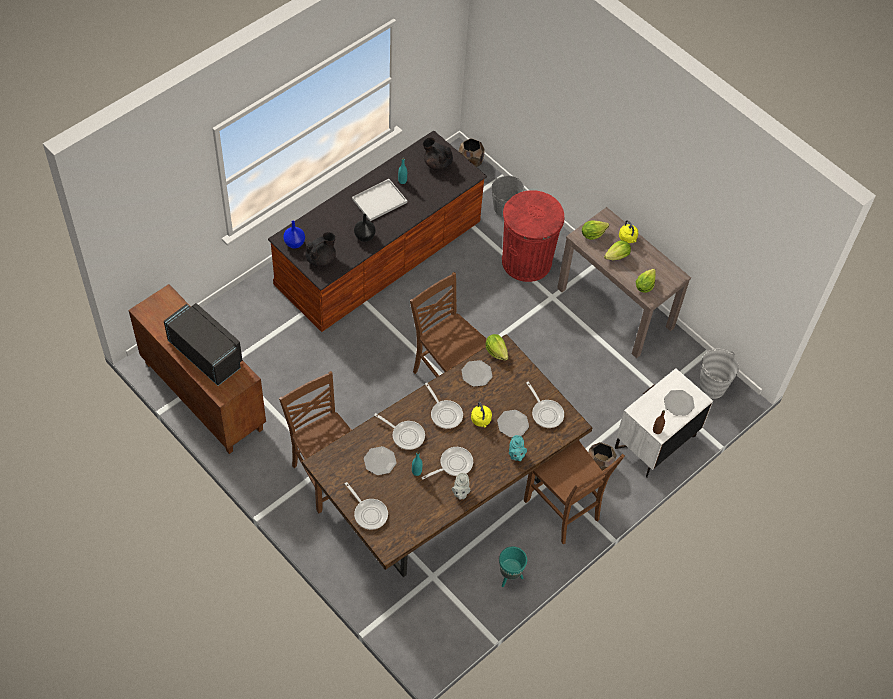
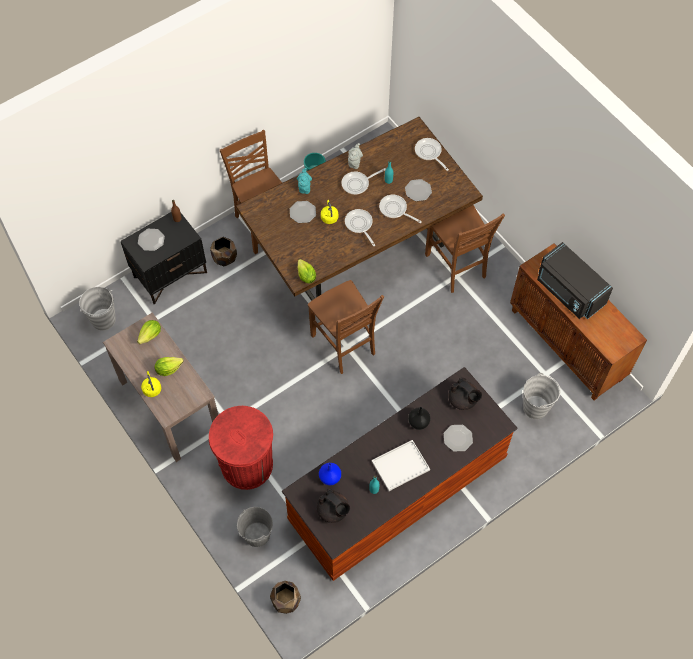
camera: 170 degrees left, 5 degrees up
blue vase [283,221,305,249] -> blue vase moved to [319,463,341,485]
black teapot [305,232,336,267] -> black teapot turned 105 degrees counterclockwise [448,378,482,410]
plate [461,360,493,387] -> plate moved to [444,425,473,452]
frying pan [526,382,564,428] -> none
lettuce [582,220,609,240] -> none
white nightstand [615,368,713,477] -> black nightstand [121,212,207,305]
none -> grey bucket [523,372,560,419]

